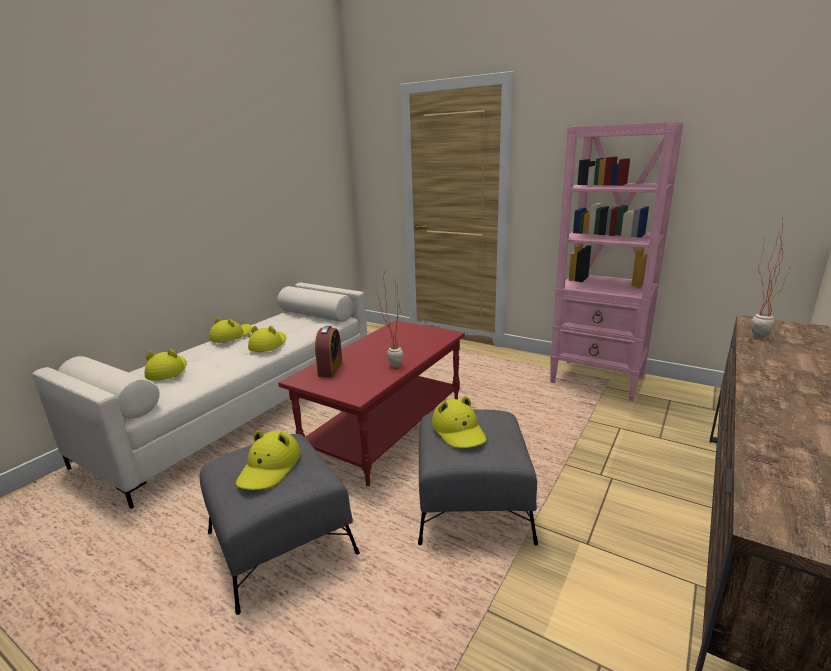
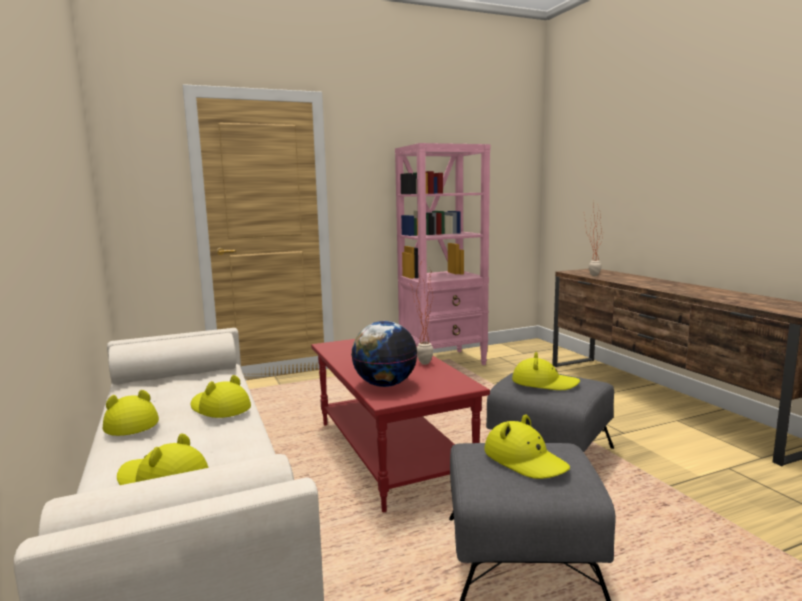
camera: 55 degrees left, 10 degrees down
alarm clock [315,326,342,377] -> globe [351,321,417,387]

